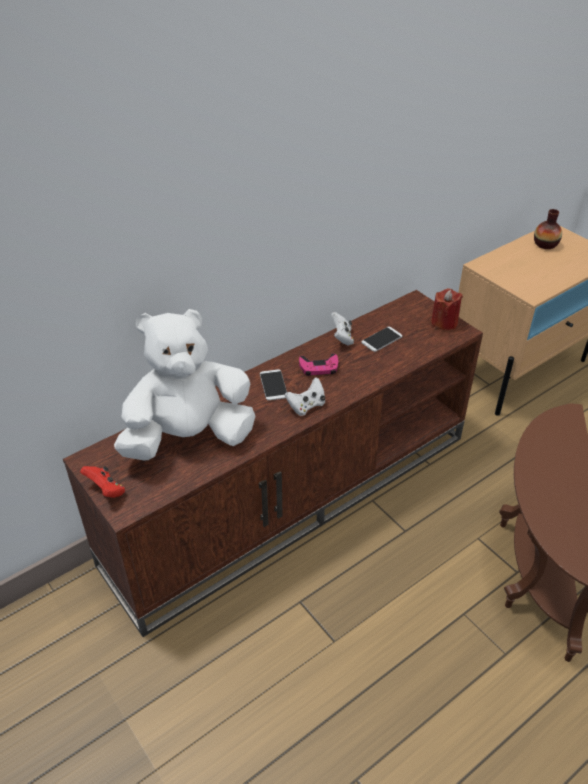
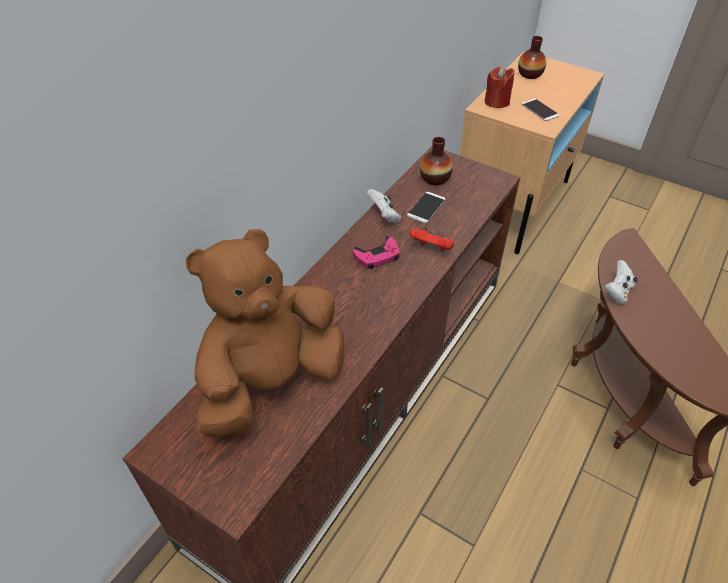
camera: 20 degrees left, 5 degrees up
red game controller [80,466,125,498] -> red game controller moved to [409,227,454,252]
white plush toy [114,309,255,461] -> brown plush toy [186,229,344,437]
phone [260,369,287,401] -> phone moved to [521,98,559,121]
white game controller [285,377,325,416] -> white game controller moved to [605,260,638,304]
red candle [431,288,463,330] -> red candle moved to [485,66,514,108]
none -> vase [420,137,453,185]

